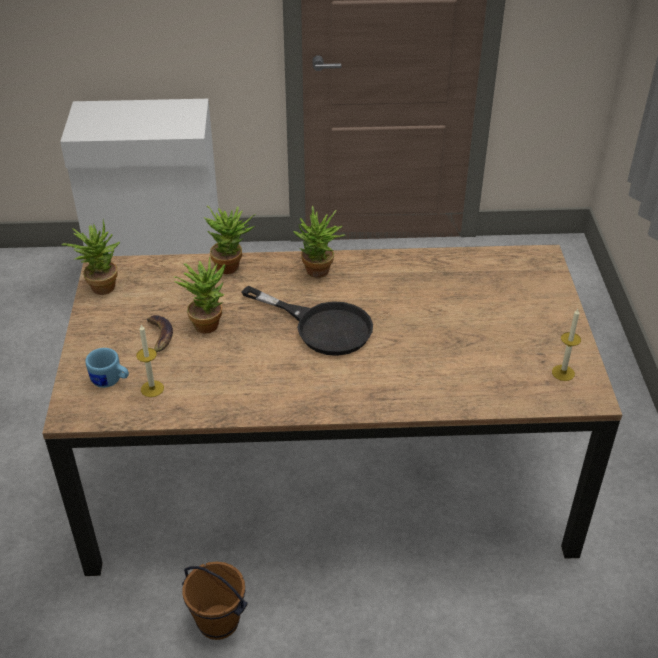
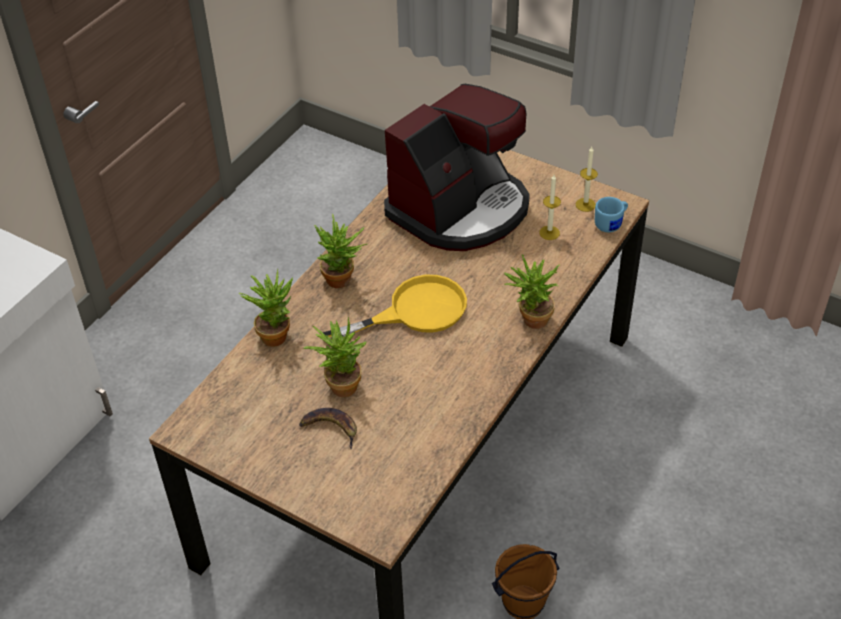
camera: 55 degrees left, 5 degrees up
potted plant [61,219,120,295] -> potted plant moved to [504,254,559,329]
blue mug [85,348,129,388] -> blue mug moved to [595,197,628,232]
candle [136,325,164,397] -> candle moved to [539,175,561,240]
black frying pan [242,285,373,356] -> yellow frying pan [323,275,467,337]
none -> coffee machine [384,84,530,251]

